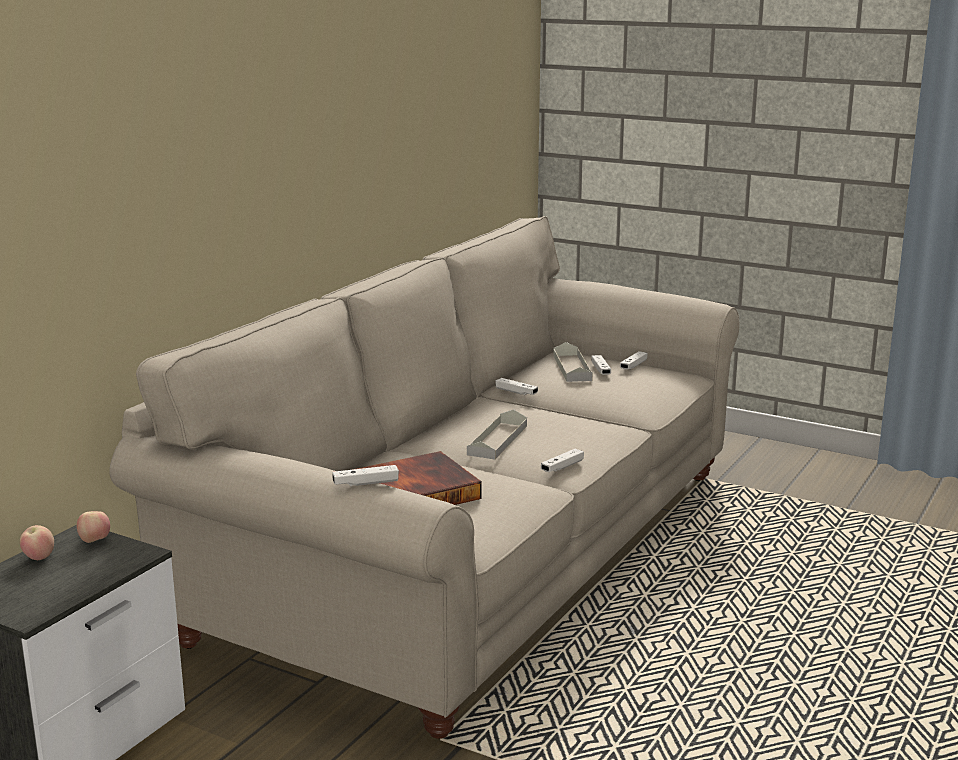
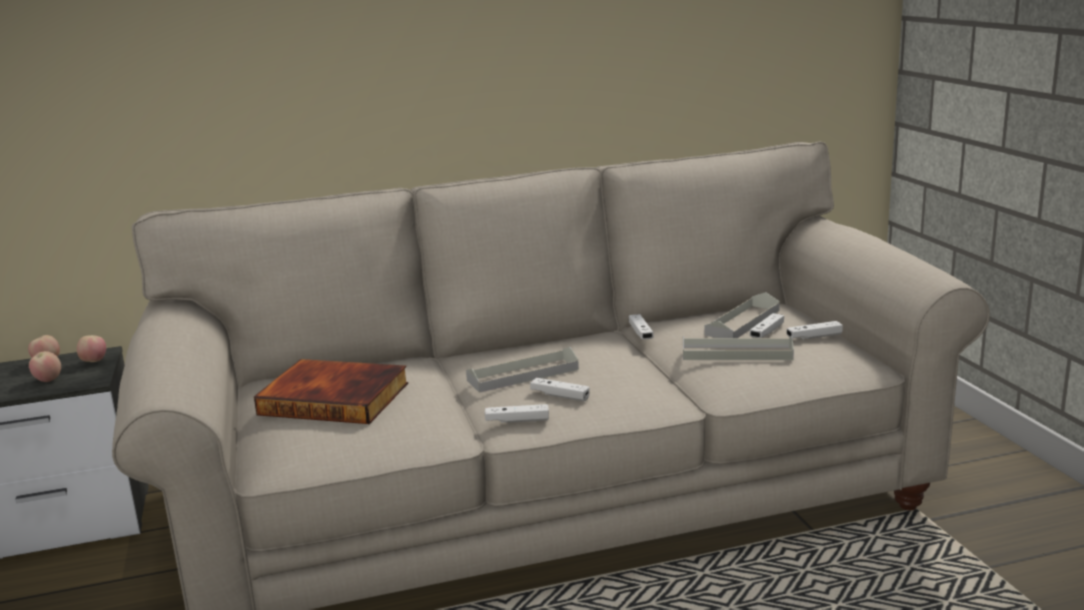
camera: 45 degrees right, 0 degrees up
white game controller [332,465,399,486] -> white game controller moved to [530,378,590,402]
none -> apple [29,351,61,382]
none -> grey tray [683,336,794,360]

